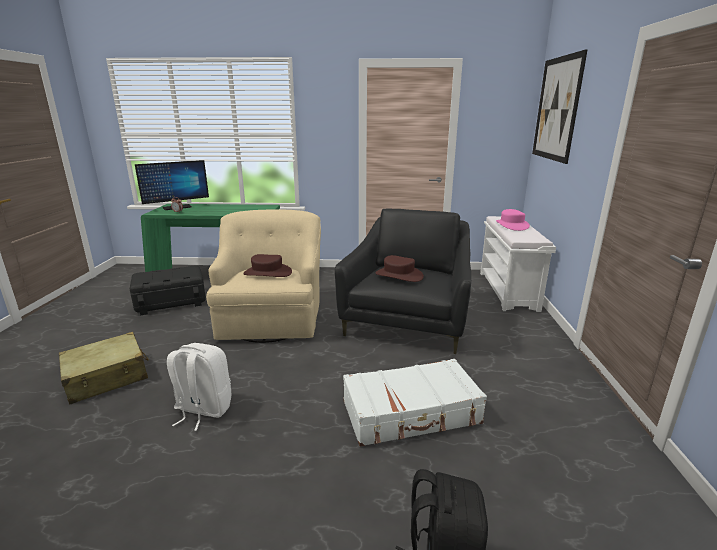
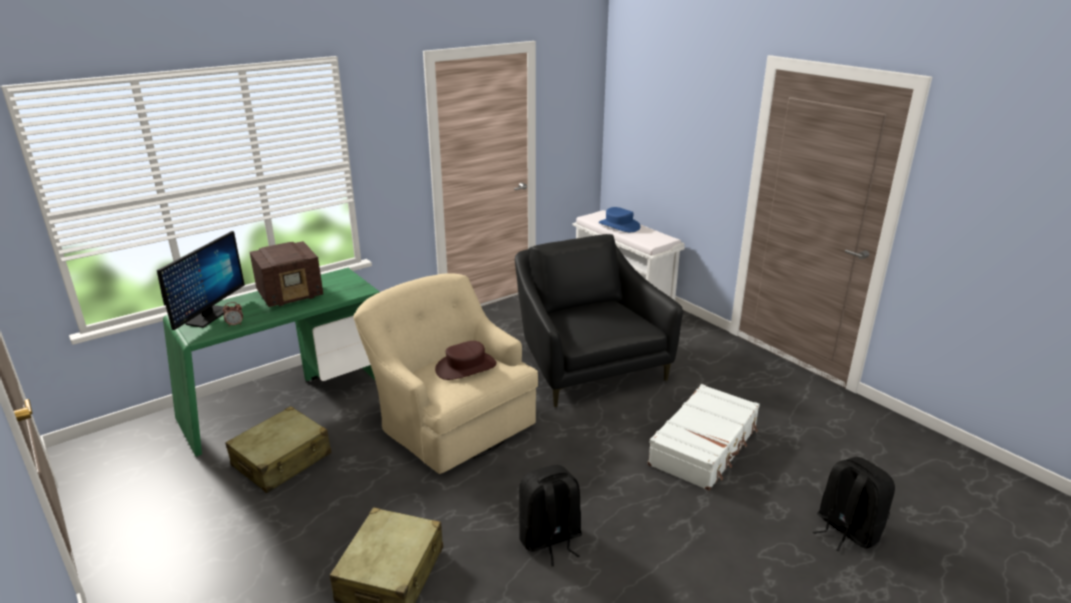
camera: 40 degrees left, 5 degrees up
black storage box [130,265,206,315] -> beige suitcase [225,406,332,493]
white backpack [167,343,231,431] -> black backpack [519,465,582,566]
brown hat [375,255,424,282] -> none
pink hat [496,209,530,231] -> blue hat [599,207,641,232]
picture [532,49,588,164] -> none
none -> radio [250,241,323,307]

